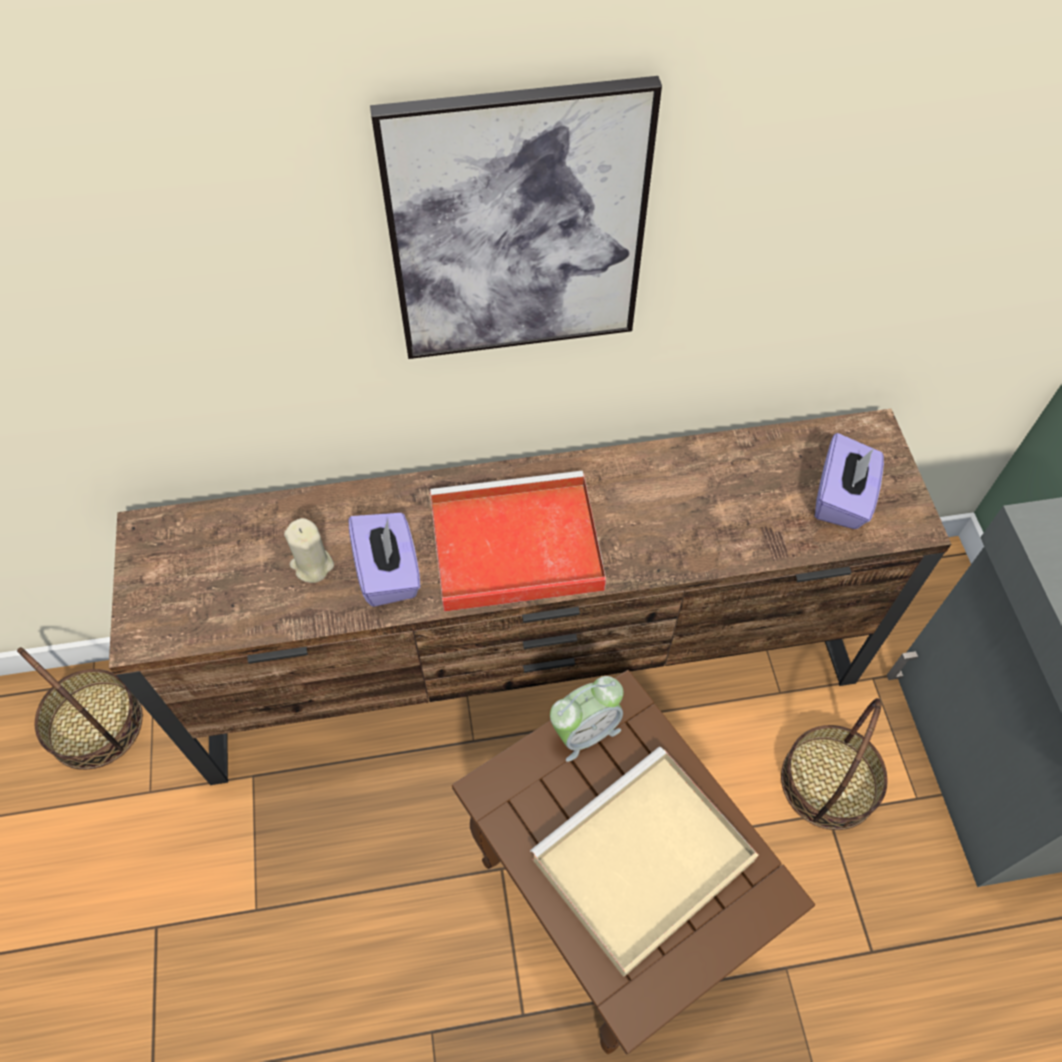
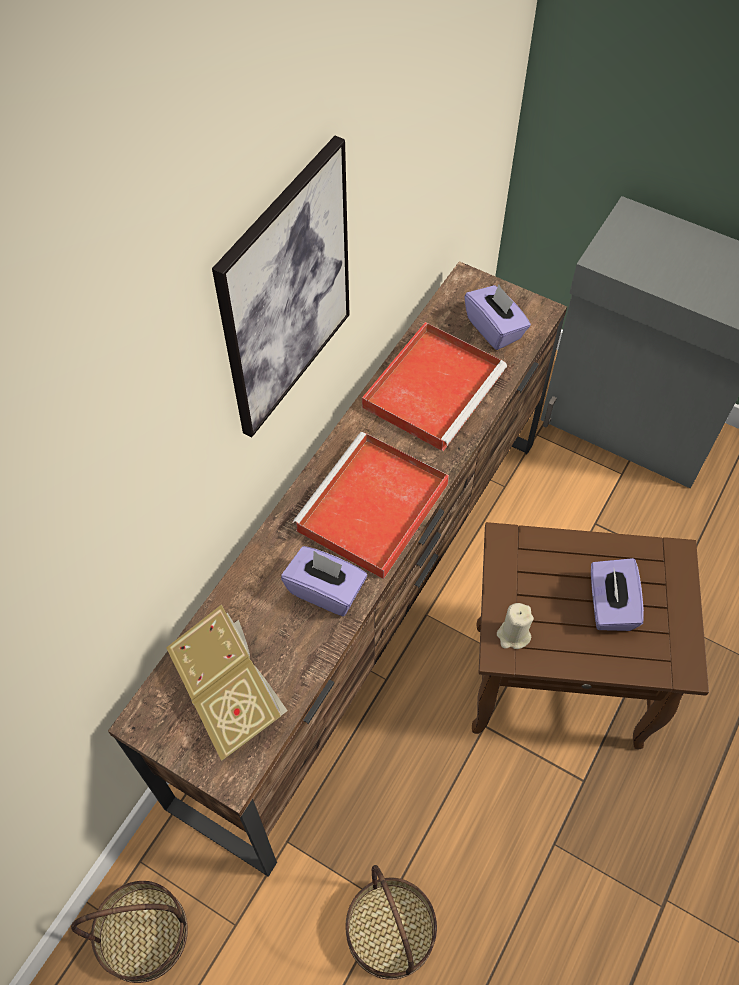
camera: 50 degrees left, 0 degrees up
beige candle [284,518,334,583] -> beige candle moved to [497,603,534,649]
beige tray [530,747,759,977] -> purple tissue box [591,558,644,631]
alarm clock [550,676,624,762] -> none
basket [781,698,888,830] -> basket moved to [345,865,437,980]
none -> book [166,605,288,761]
none -> red tray [362,322,507,451]

